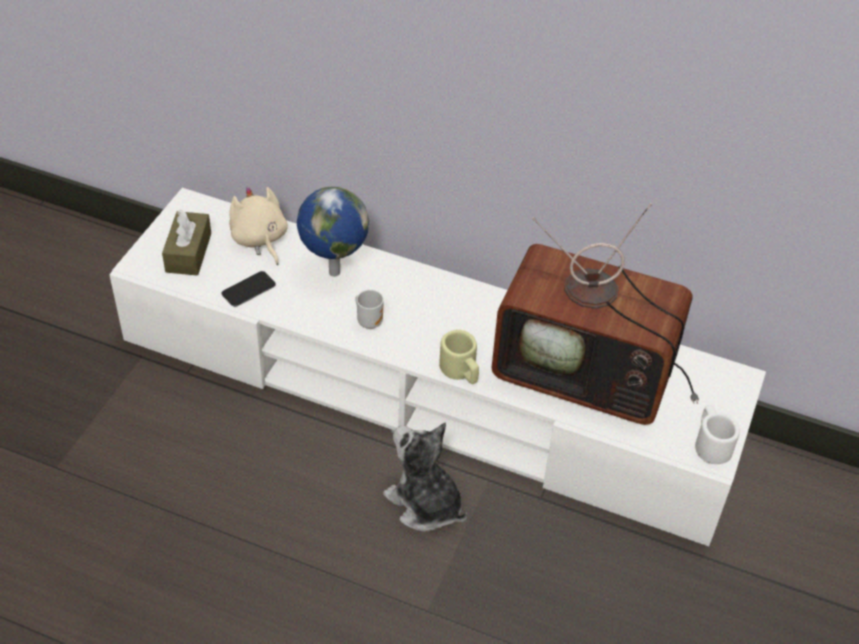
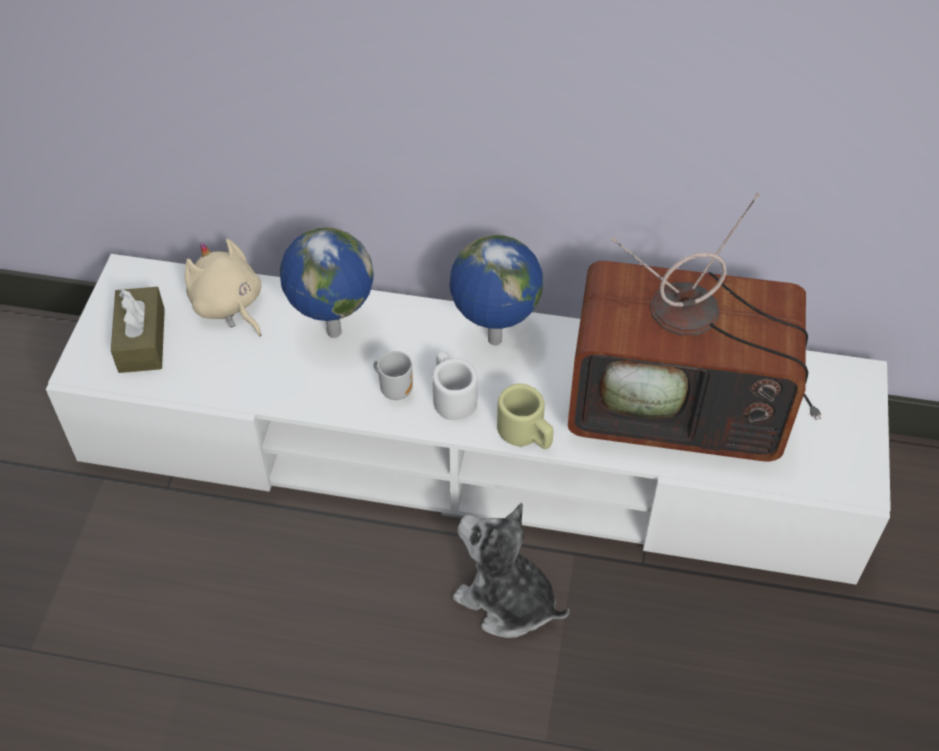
camera: 10 degrees left, 5 degrees up
phone [222,271,276,307] -> none
white mug [695,405,740,464] -> white mug moved to [432,351,478,420]
none -> globe [450,235,543,346]

